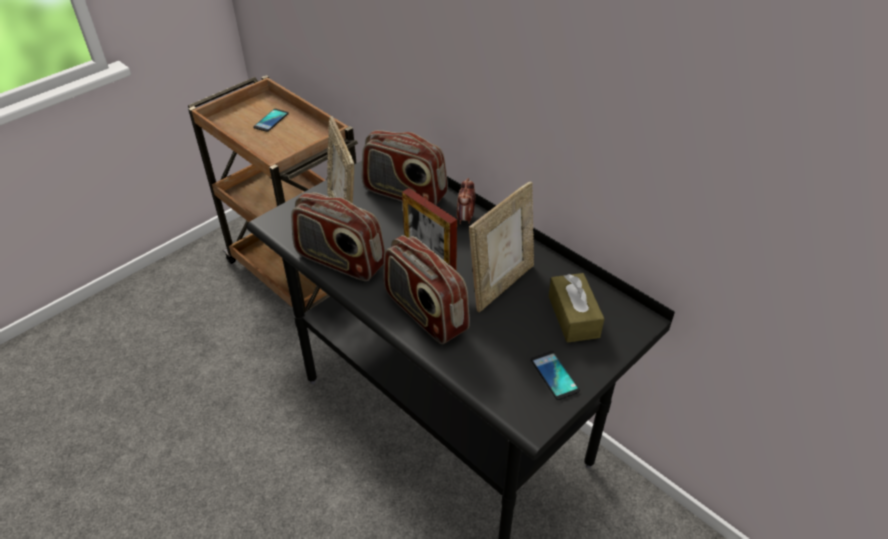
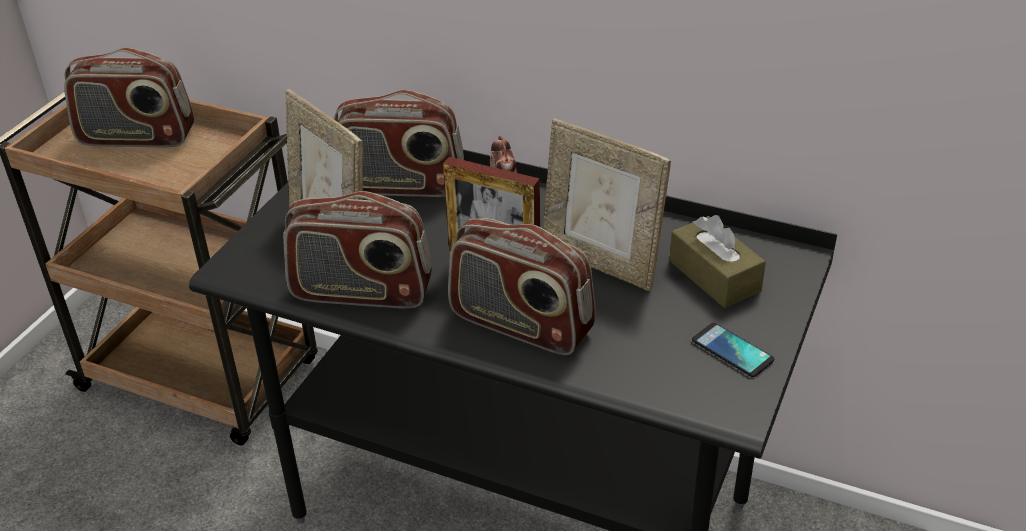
camera: 20 degrees left, 5 degrees down
phone [253,109,289,132] -> radio [64,48,194,148]
picture frame [469,182,534,312] -> picture frame turned 105 degrees clockwise [543,118,671,291]

